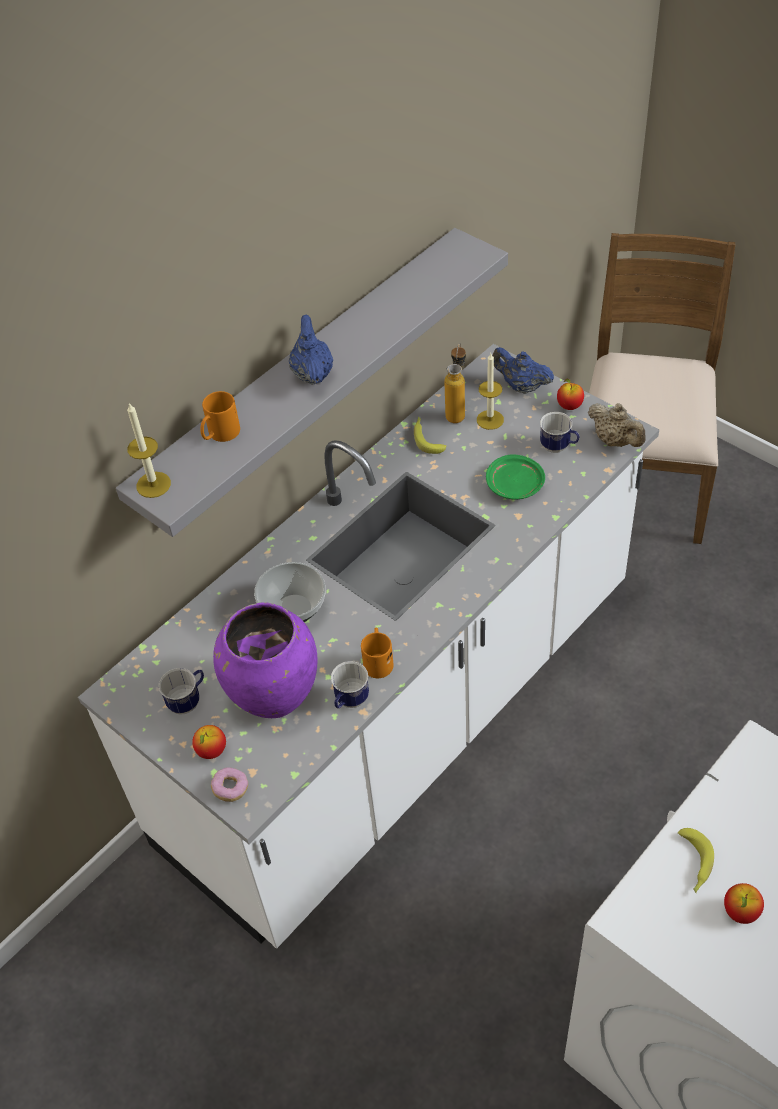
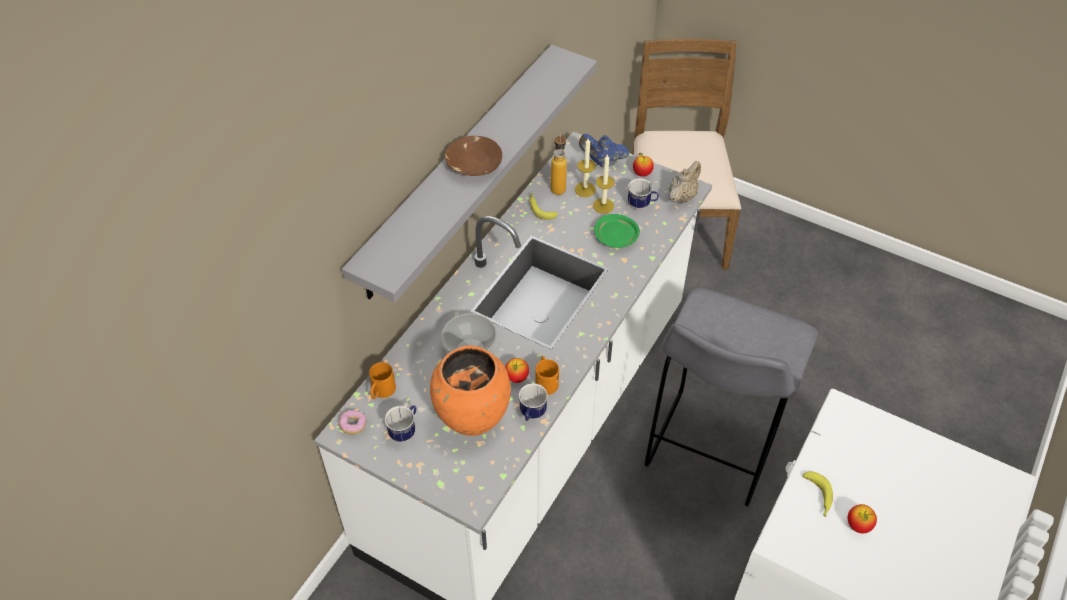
camera: 15 degrees left, 0 degrees up
candle [127,403,171,498] -> candle moved to [593,155,614,214]
apple [192,725,226,759] -> apple moved to [505,358,529,383]
orange mug [200,391,240,442] -> orange mug moved to [369,362,396,399]
donut [211,767,248,802] -> donut moved to [339,410,367,435]
purple vase [213,602,317,718] -> orange vase [430,345,511,436]
blue teapot [289,315,333,385] -> brown bowl [445,136,502,176]
beige teapot [588,403,646,447] -> beige teapot turned 90 degrees counterclockwise [669,161,701,204]
none -> grey stool [644,288,818,509]

